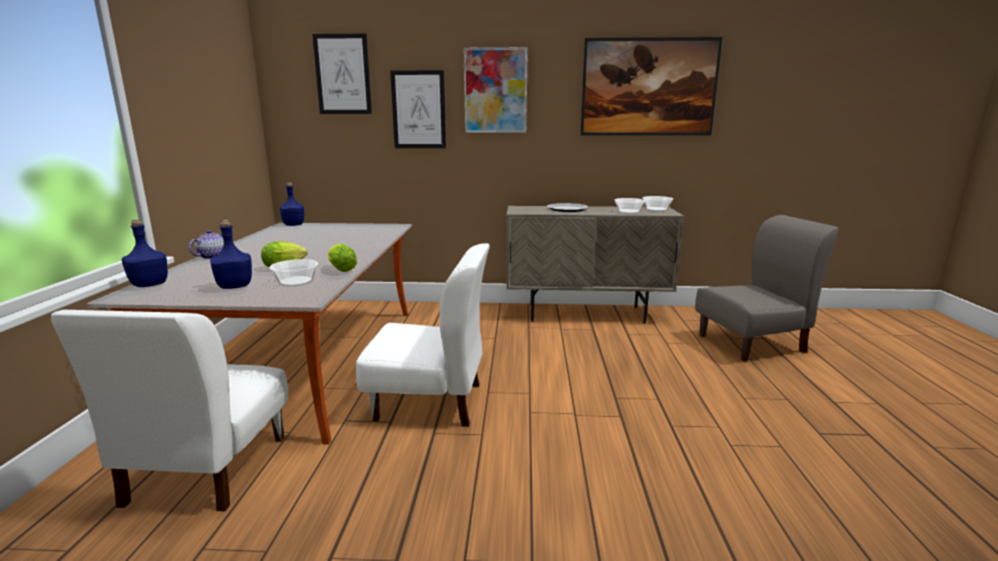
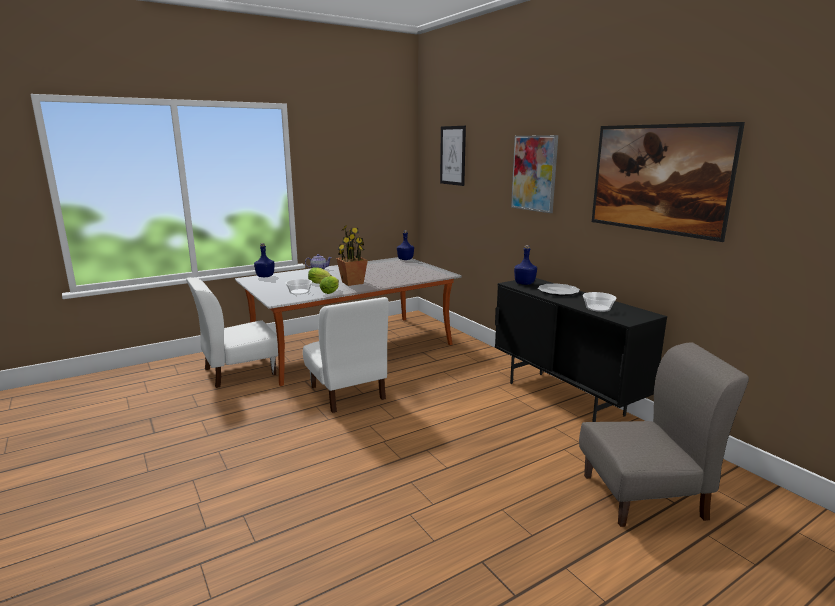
camera: 55 degrees right, 0 degrees up
blue bottle [210,220,252,289] -> blue bottle moved to [514,245,537,285]
picture [390,70,446,148] -> none
beige cabinet [506,206,684,324] -> black cabinet [495,278,667,422]
bowl [643,196,673,211] -> none
grey chair [695,215,838,362] -> grey chair turned 45 degrees counterclockwise [579,342,749,527]
none -> potted plant [336,225,368,286]

